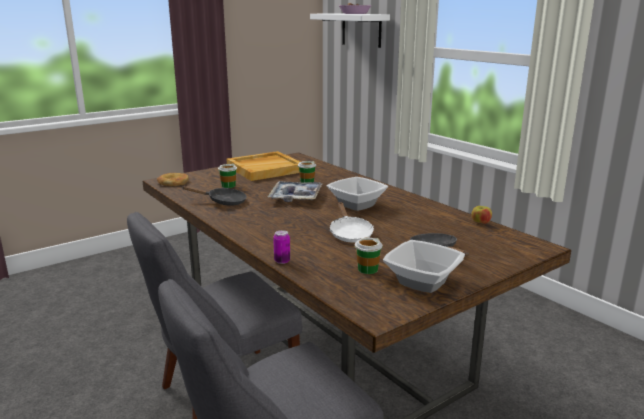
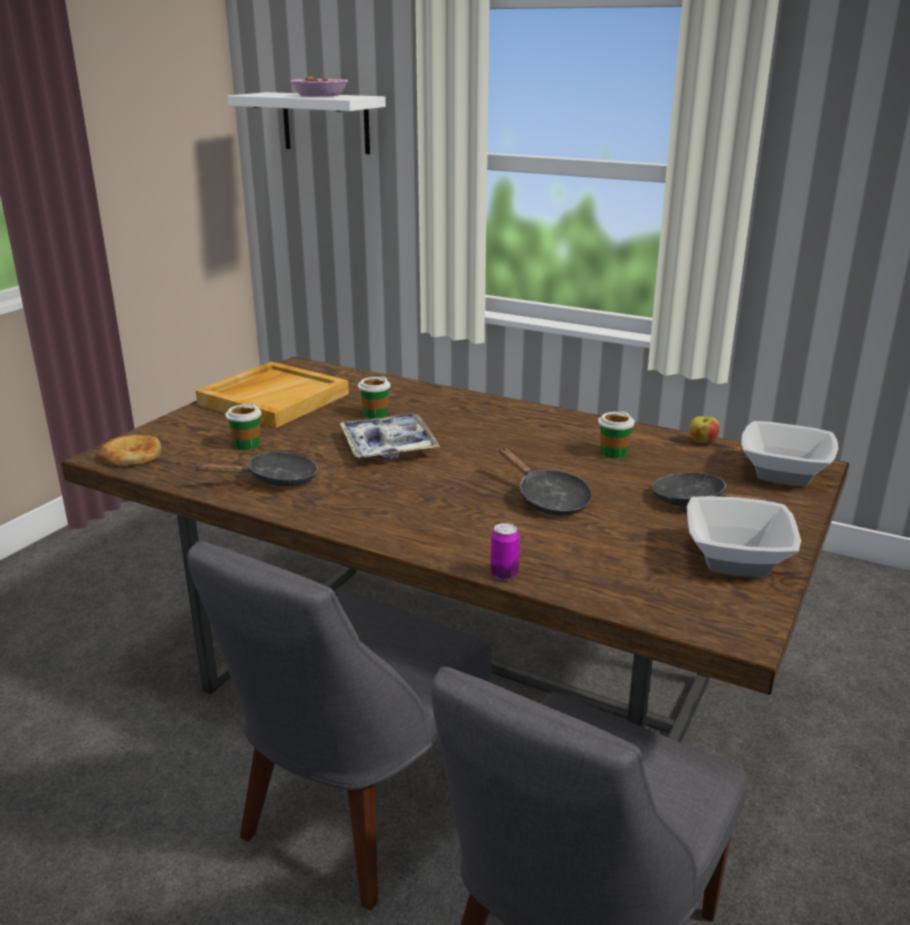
camera: 25 degrees left, 5 degrees up
bowl [327,177,388,211] -> bowl moved to [741,421,839,487]
white frying pan [329,202,374,243] -> black frying pan [499,447,592,516]
cup [355,238,382,274] -> cup moved to [598,411,635,459]

